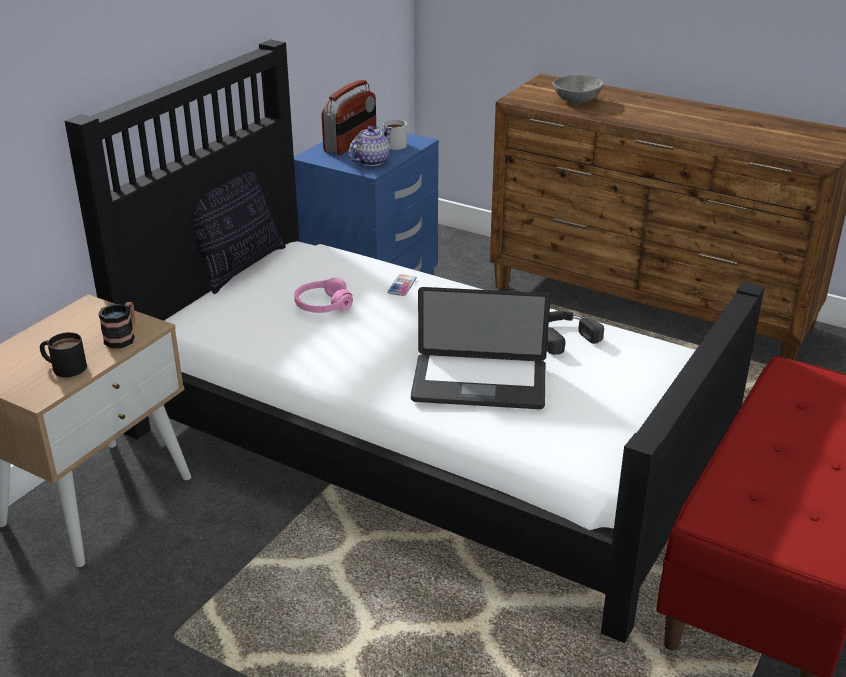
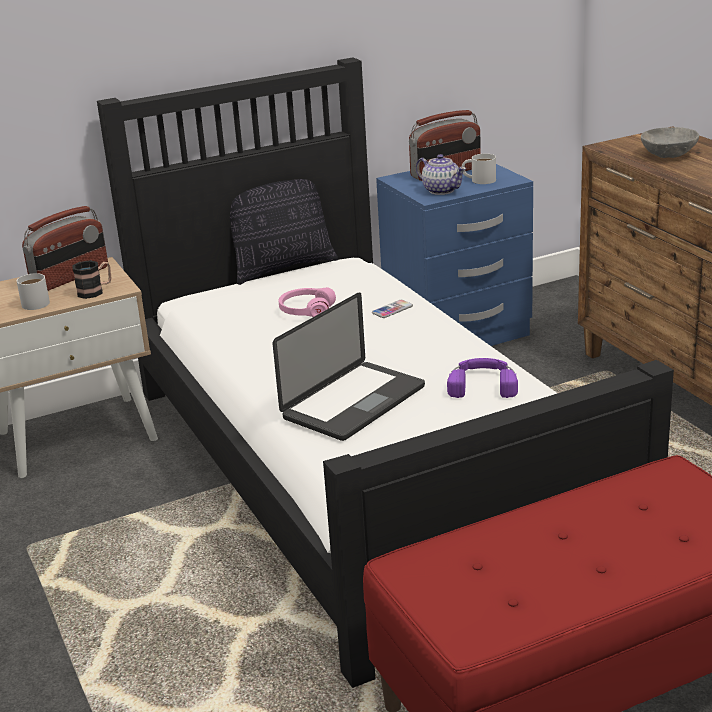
camera: 35 degrees right, 5 degrees down
black mug [40,332,87,377] -> white mug [17,273,50,310]
teapot [348,126,392,166] -> teapot turned 60 degrees clockwise [416,154,466,195]
laptop [411,287,551,409] -> laptop turned 90 degrees counterclockwise [273,292,425,441]
black headphones [547,311,604,355] -> purple headphones [447,358,518,398]
none -> radio [22,206,108,291]

